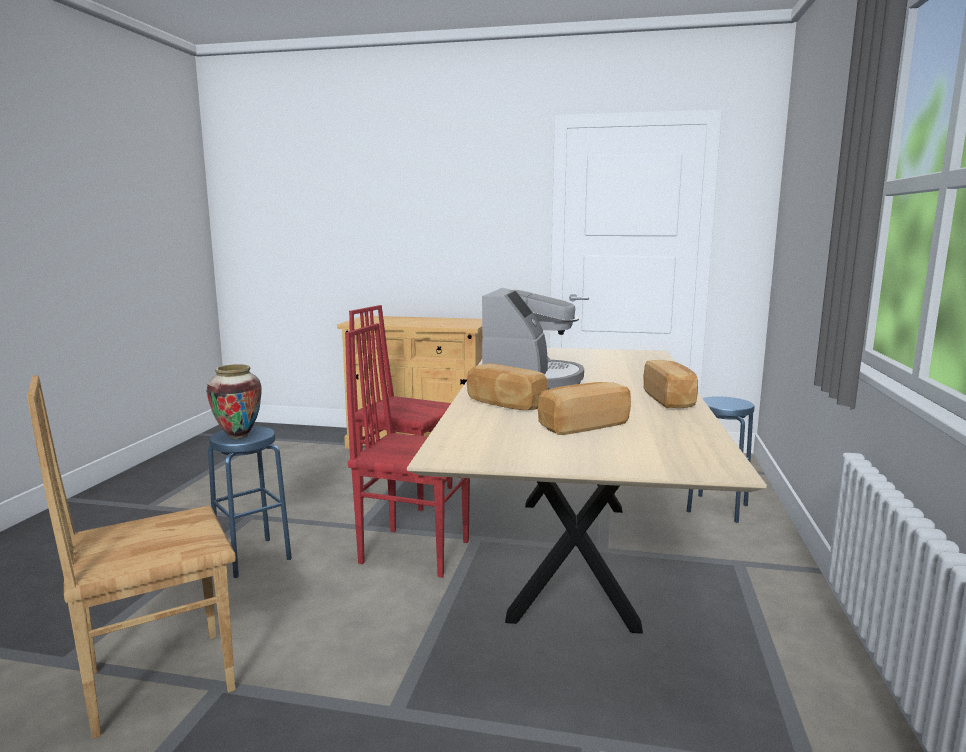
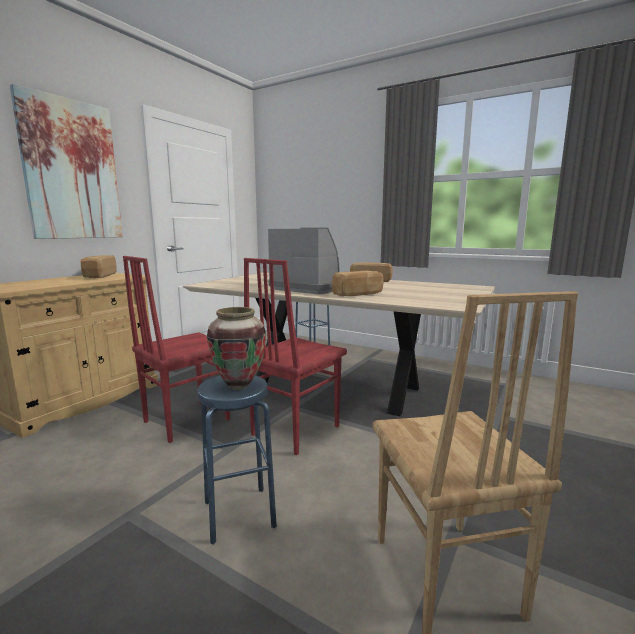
camera: 70 degrees left, 0 degrees up
bread [538,382,631,435] -> bread moved to [81,255,116,278]
none -> picture [10,84,123,239]

